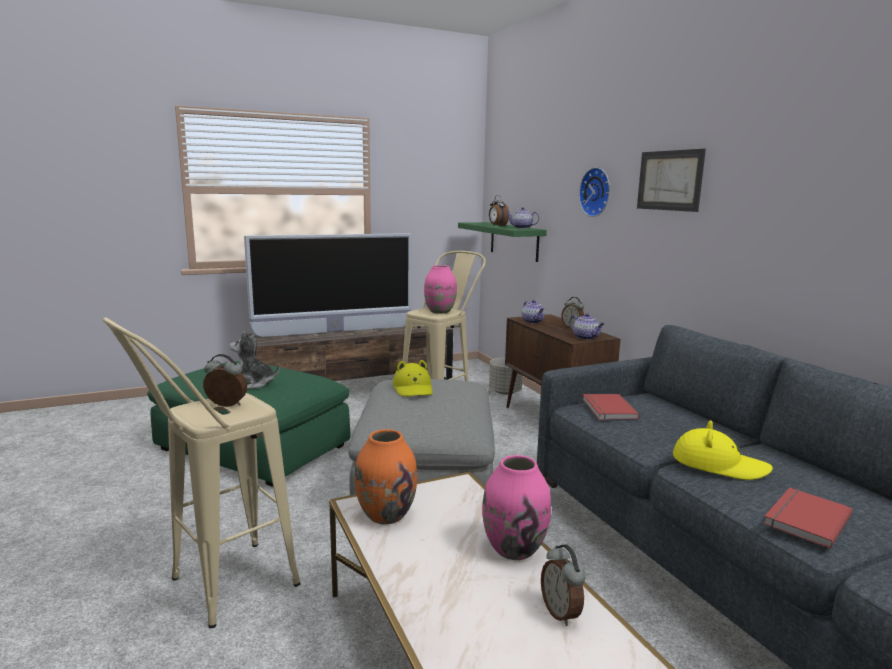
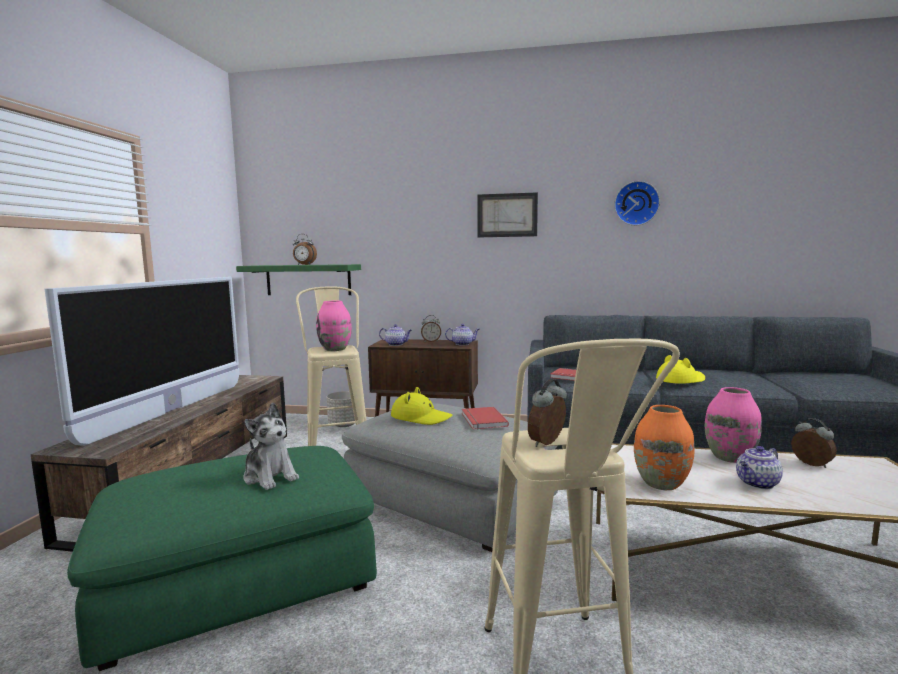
camera: 55 degrees left, 5 degrees down
plush toy [229,331,280,389] -> plush toy turned 90 degrees counterclockwise [243,403,299,490]
teapot [506,207,540,229] -> teapot moved to [736,446,783,489]
alarm clock [541,545,585,626] -> alarm clock turned 135 degrees counterclockwise [791,418,837,468]
wall clock [579,167,610,217] -> wall clock moved to [614,181,660,226]
red book [763,487,853,548] -> red book moved to [462,407,509,430]

